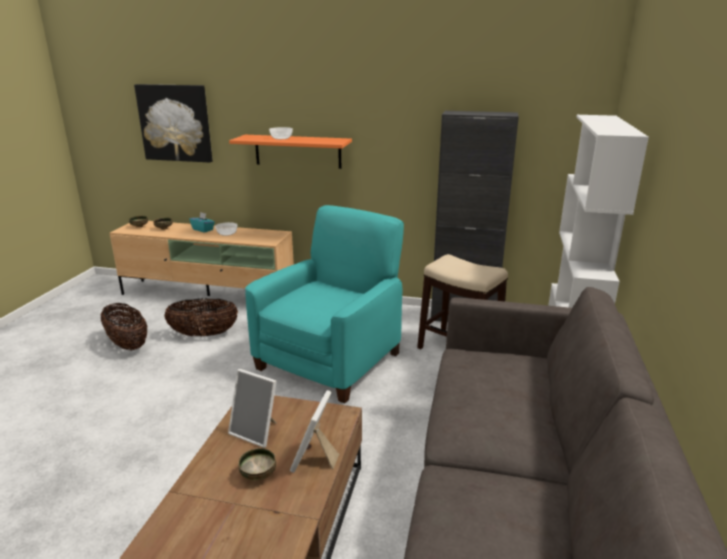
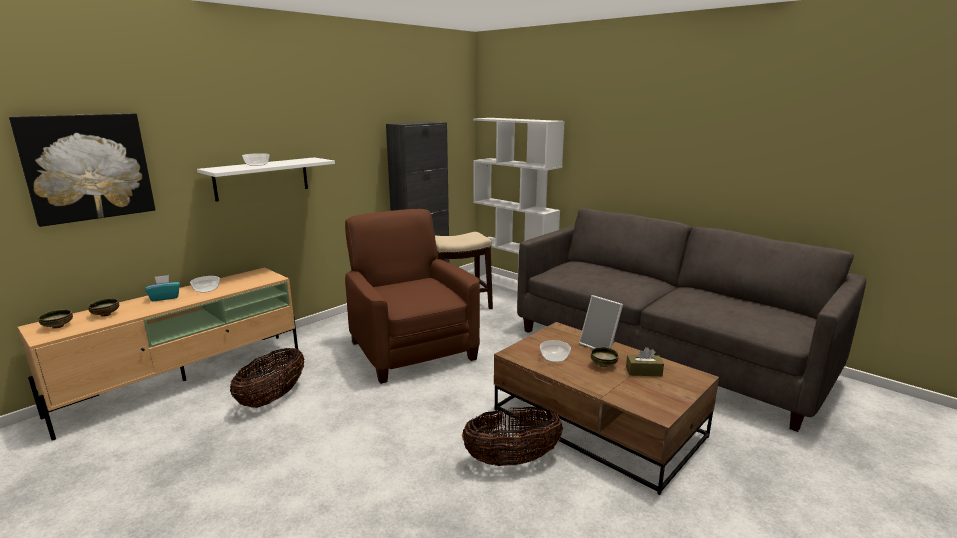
camera: 60 degrees left, 5 degrees down
basket [101,303,147,351] -> basket moved to [462,406,563,466]
picture frame [228,369,277,448] -> bowl [540,340,571,362]
orange shelf [229,135,352,169] -> white shelf [197,157,335,202]
turquoise armchair [245,205,404,404] -> brown armchair [345,209,480,384]
none -> brown tissue box [626,347,664,376]

